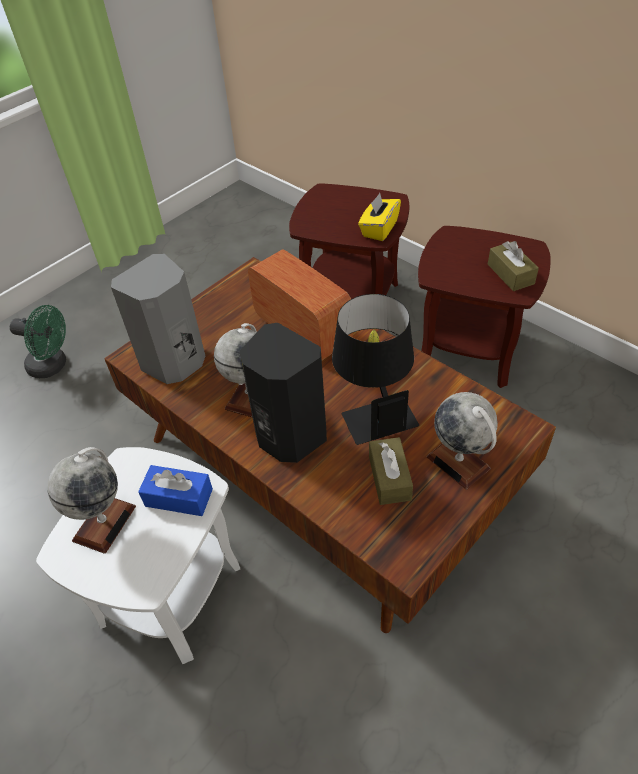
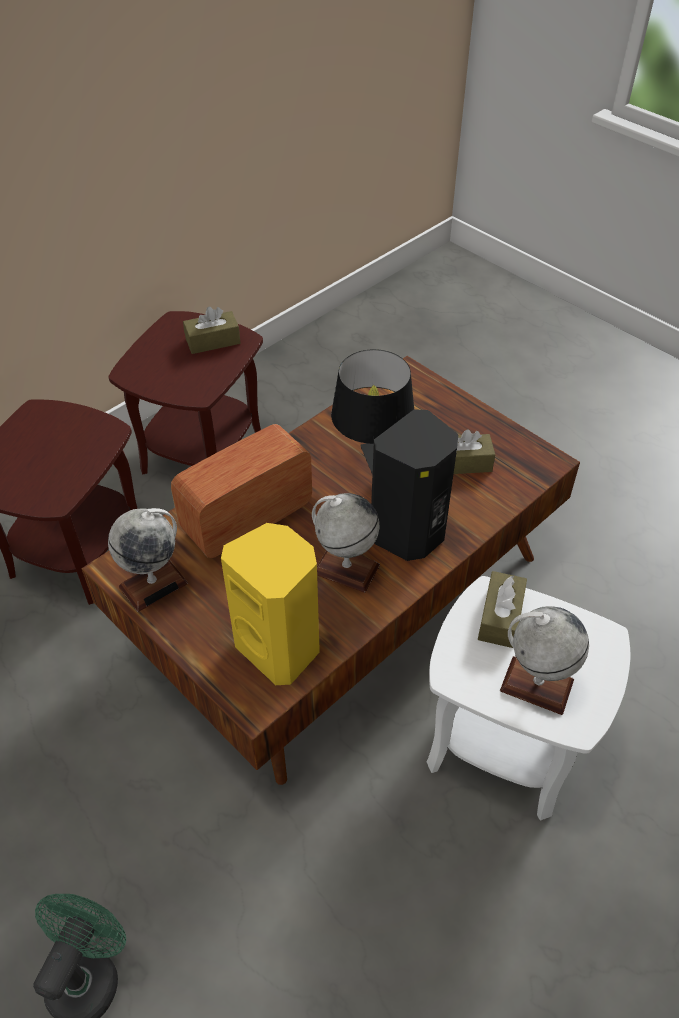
camera: 90 degrees left, 0 degrees up
grey speaker [111,254,205,384] -> yellow speaker [221,523,320,685]
blue tissue box [138,465,213,516] -> brown tissue box [478,571,527,648]
yellow tissue box [358,193,401,241] -> none
globe [427,392,498,490] -> globe moved to [108,508,188,612]

